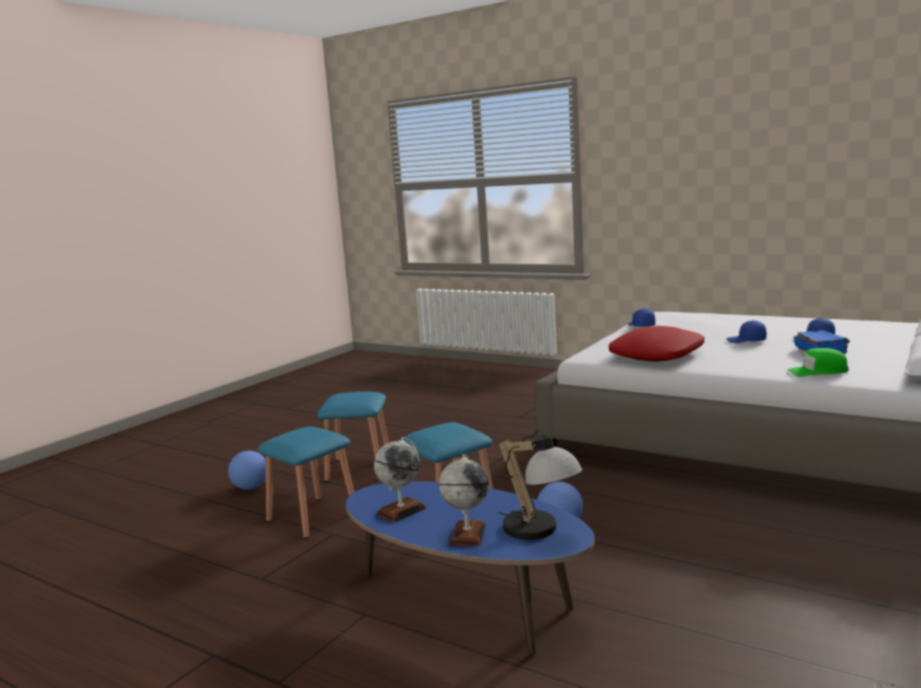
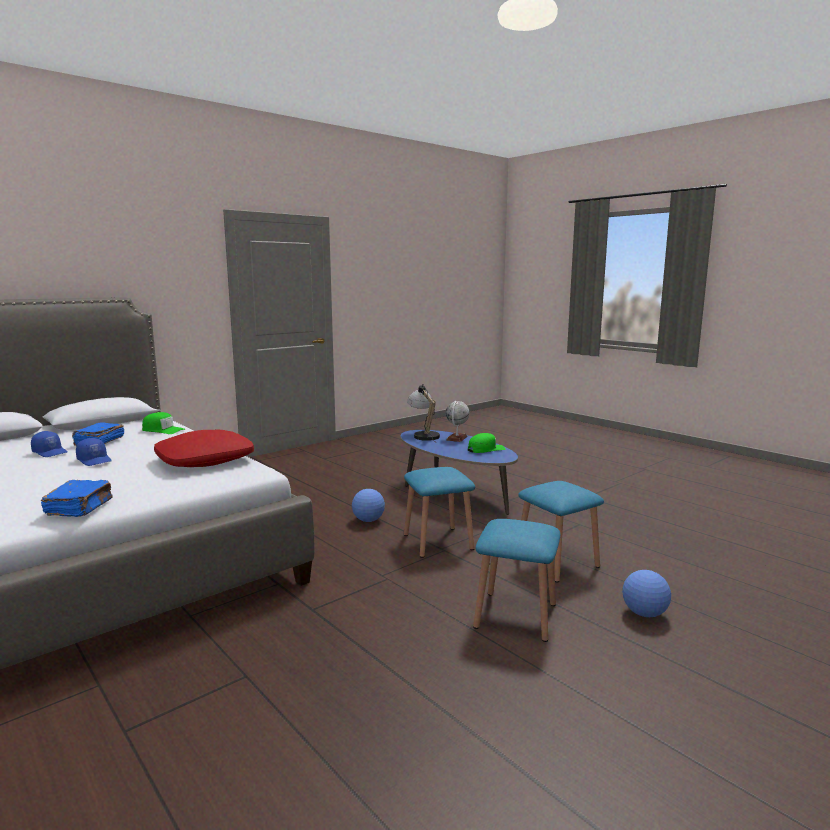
camera: 165 degrees left, 0 degrees up
globe [374,437,426,523] -> green cap [468,433,506,453]
blue cap [628,308,656,327] -> blue book [41,480,113,517]

